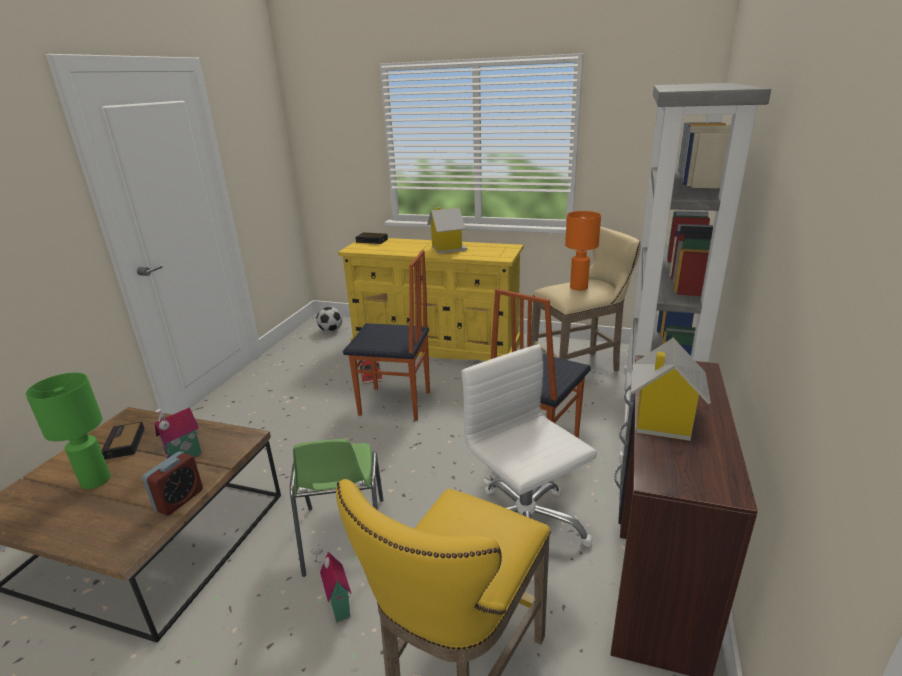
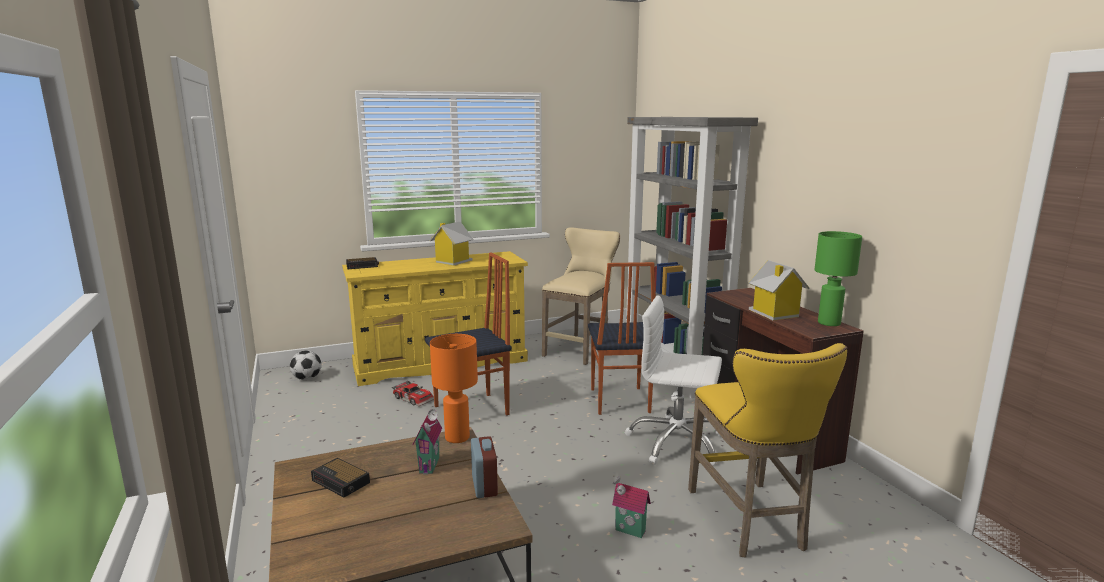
camera: 40 degrees left, 10 degrees down
green table lamp [26,373,111,489] -> green table lamp moved to [814,231,862,326]
green chair [290,439,383,577] -> none
orange table lamp [565,211,601,291] -> orange table lamp moved to [430,334,478,443]

